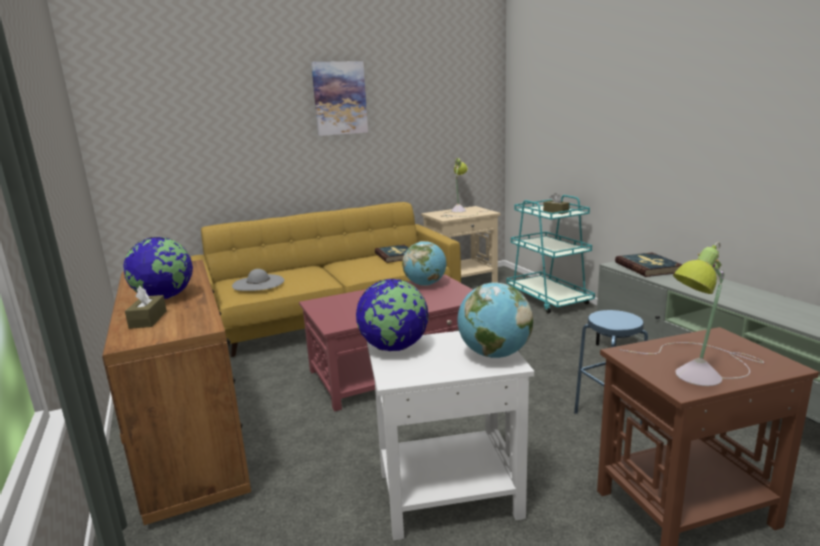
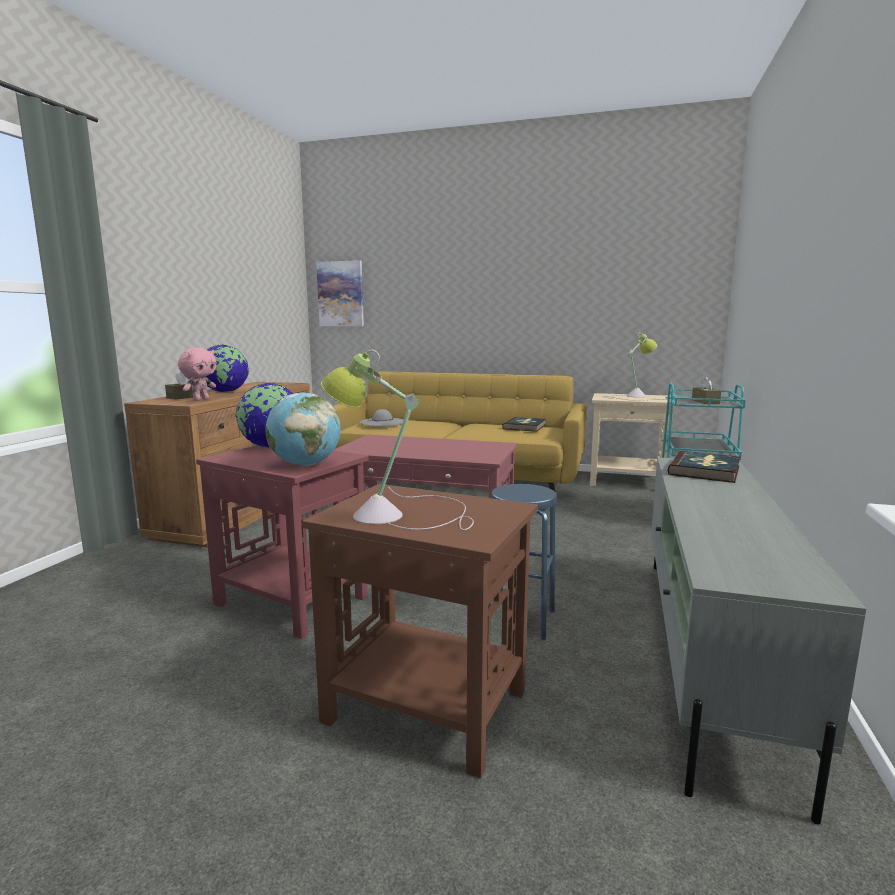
camera: 40 degrees right, 5 degrees down
picture [311,61,368,136] -> picture moved to [316,260,364,327]
white side table [367,331,534,541] -> red side table [196,445,369,639]
globe [402,241,446,286] -> none
none -> pink plush toy [178,348,217,401]

